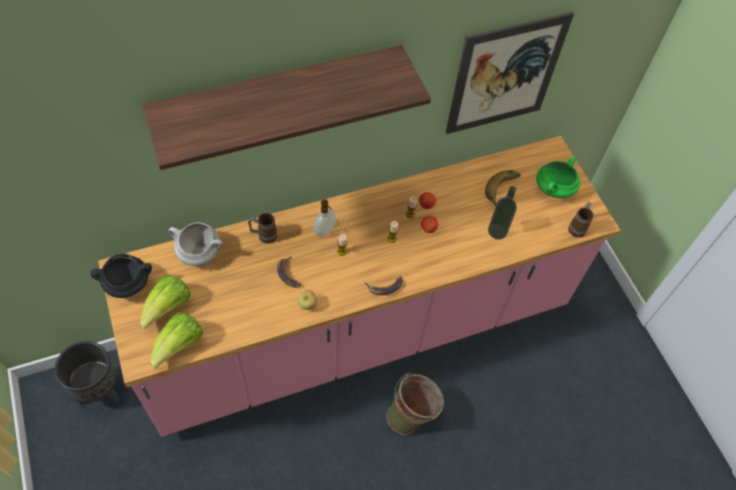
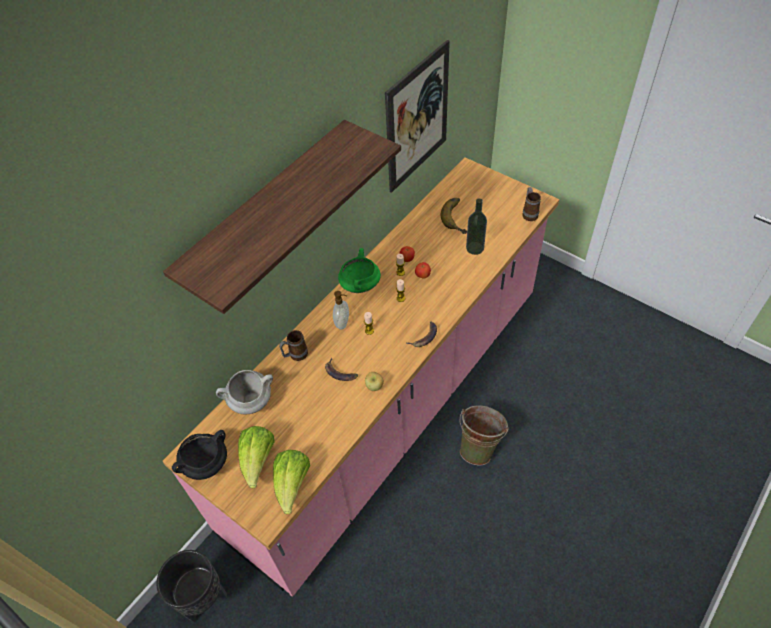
camera: 25 degrees left, 5 degrees down
green cooking pot [536,156,580,198] -> green cooking pot moved to [338,248,381,293]

